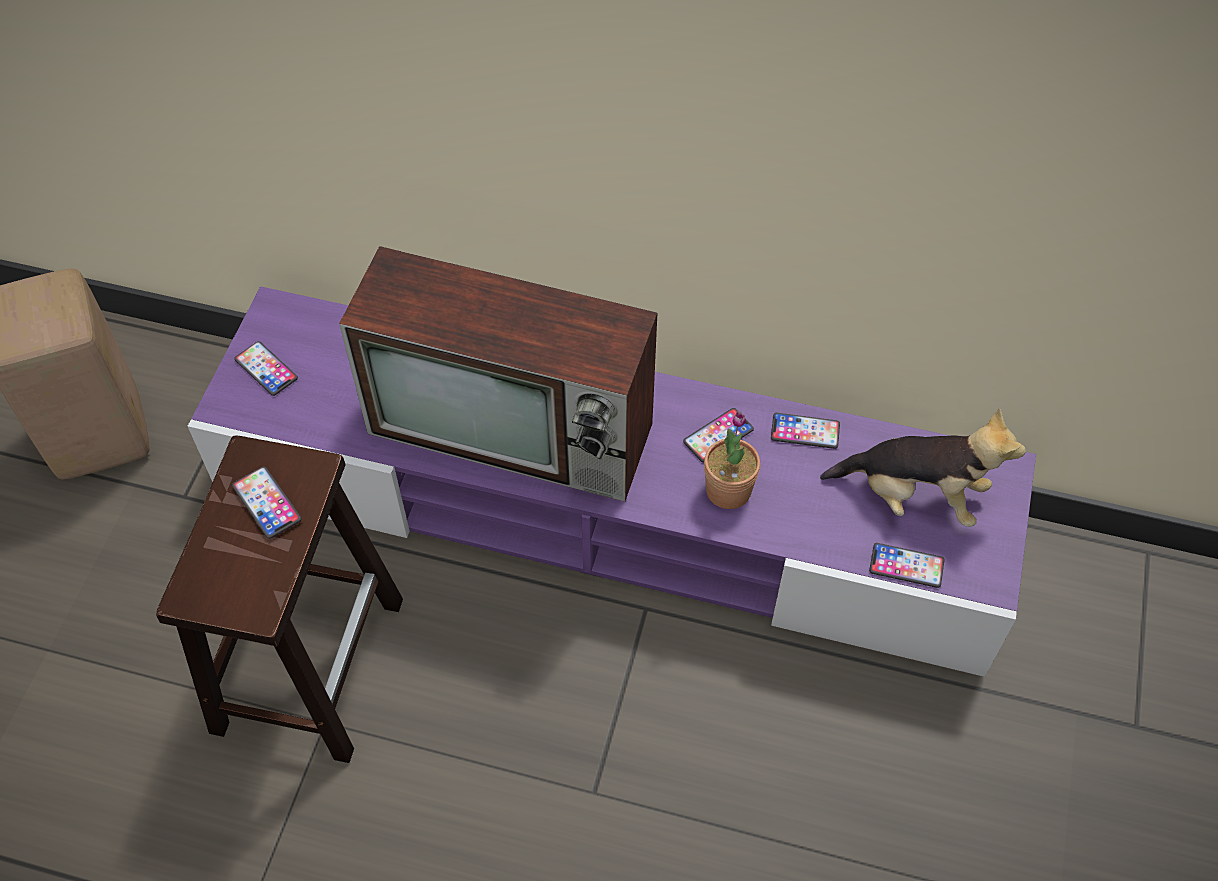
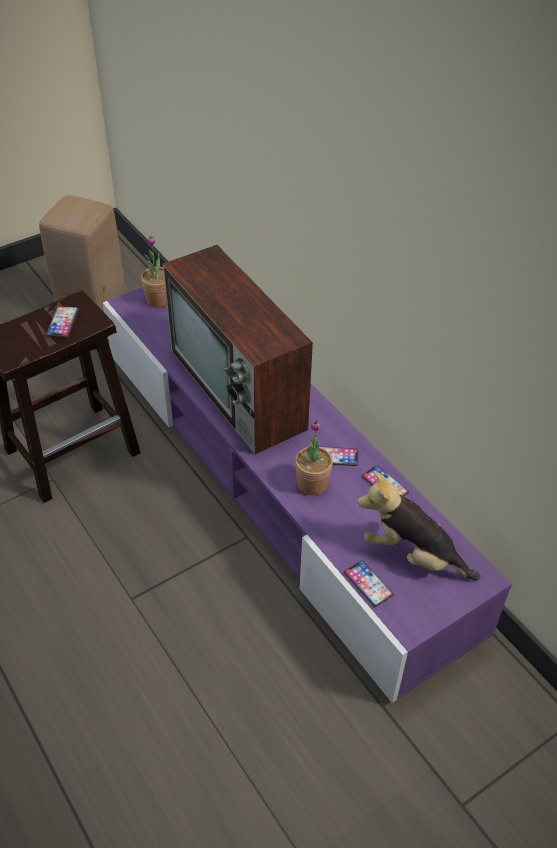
camera: 40 degrees right, 10 degrees down
phone [234,341,298,396] -> potted plant [141,236,167,308]
plush toy [820,408,1026,527] -> plush toy turned 150 degrees clockwise [357,472,480,580]

